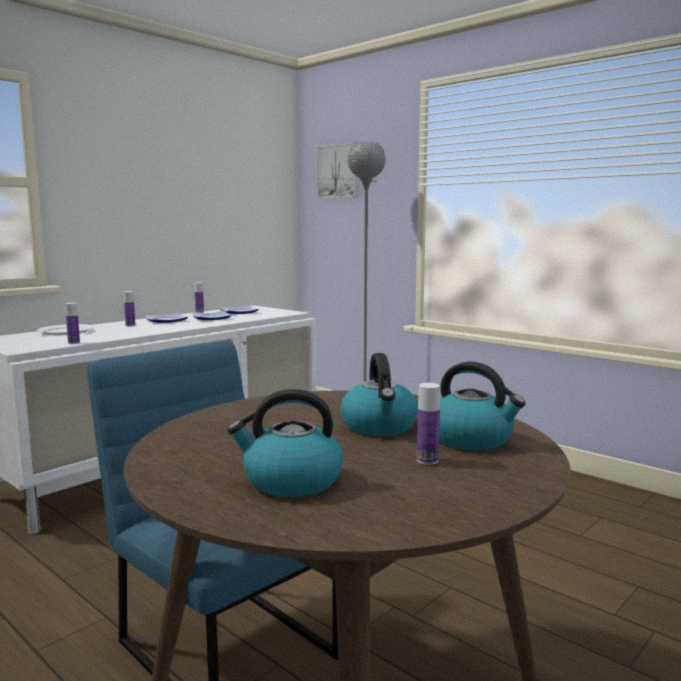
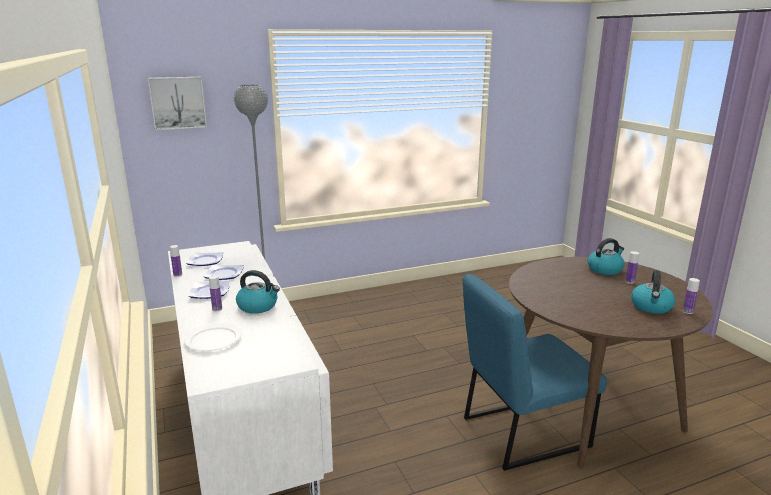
camera: 65 degrees left, 10 degrees up
bottle [65,303,80,344] -> bottle moved to [683,278,700,314]
kettle [341,353,418,436] -> kettle moved to [236,270,280,314]

